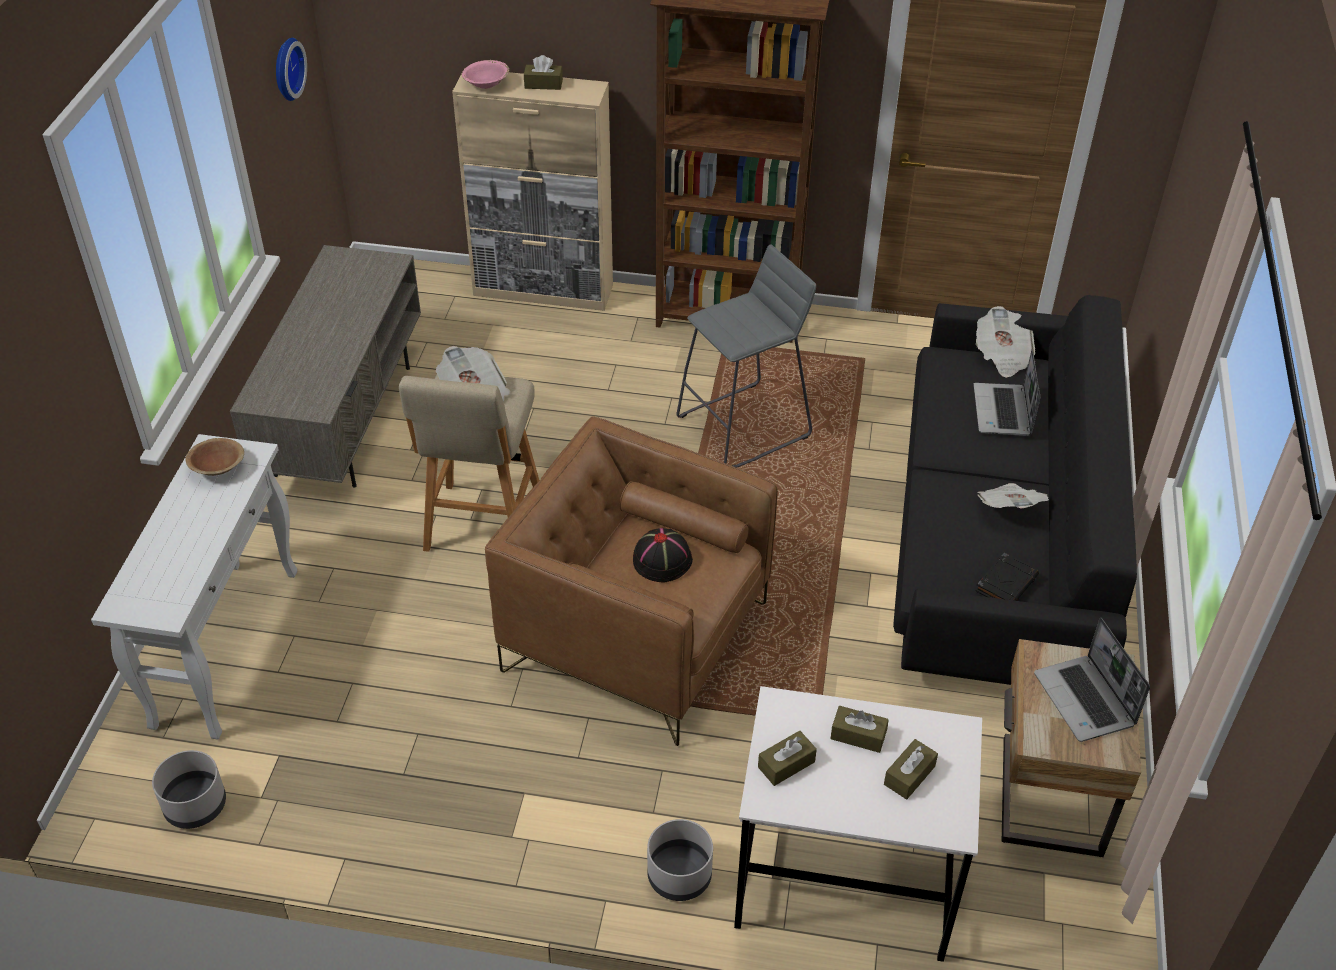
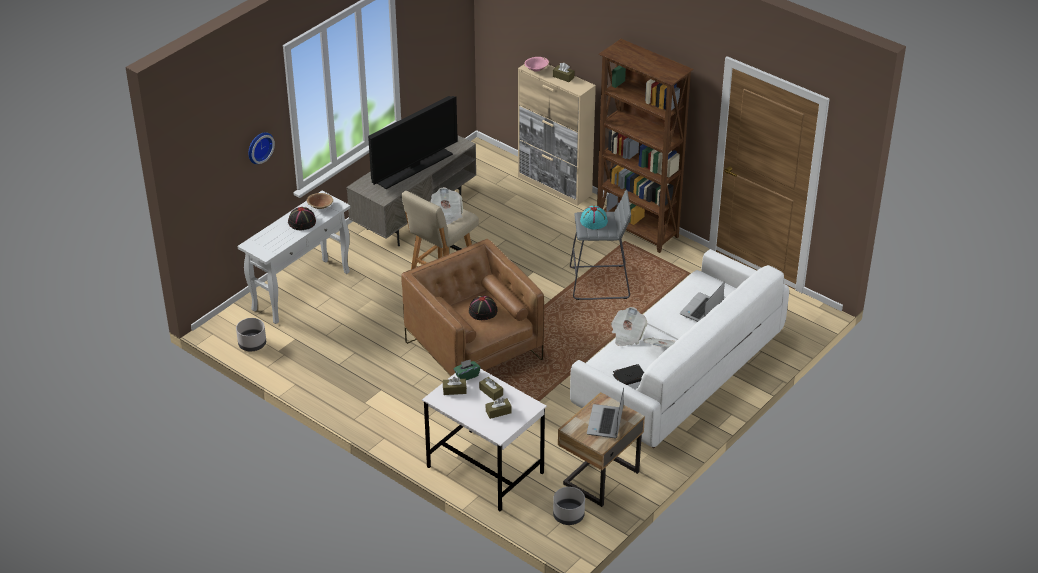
camera: 30 degrees right, 5 degrees down
wall clock [276,38,307,101] -> wall clock moved to [249,132,275,164]
grey planter [647,819,713,901] -> grey planter moved to [553,487,585,525]
black sofa [893,295,1137,685] -> white sofa [570,249,789,448]
newspaper [975,306,1035,378] -> newspaper moved to [611,307,647,346]
none -> black hat [288,207,316,230]
none -> television [368,96,458,189]
none -> green tissue box [454,359,480,380]
none -> turquoise hat [580,206,608,229]

